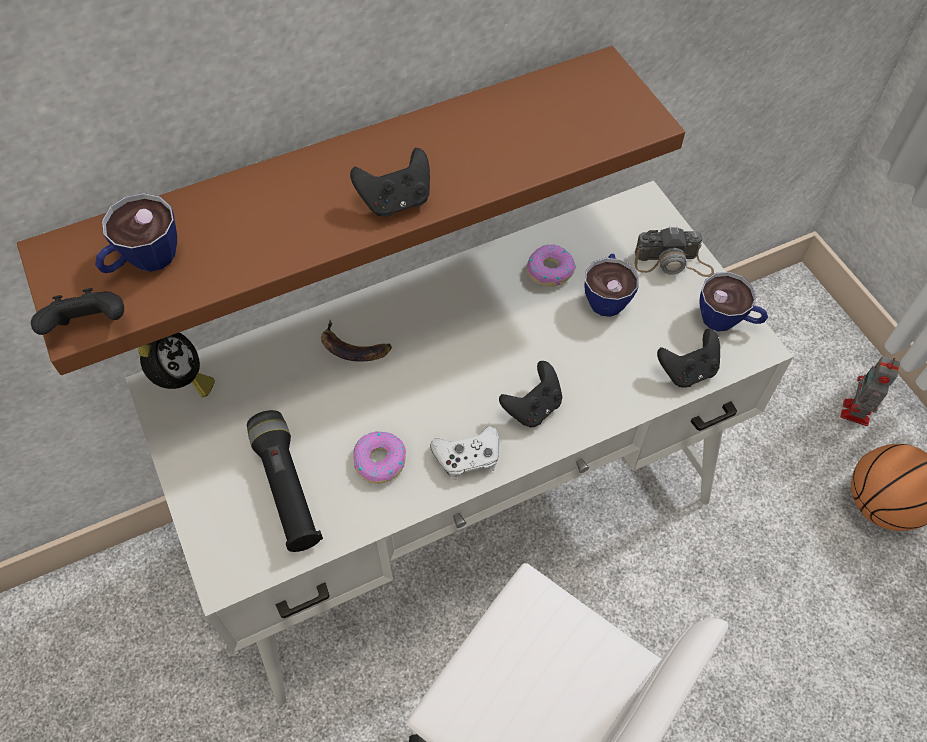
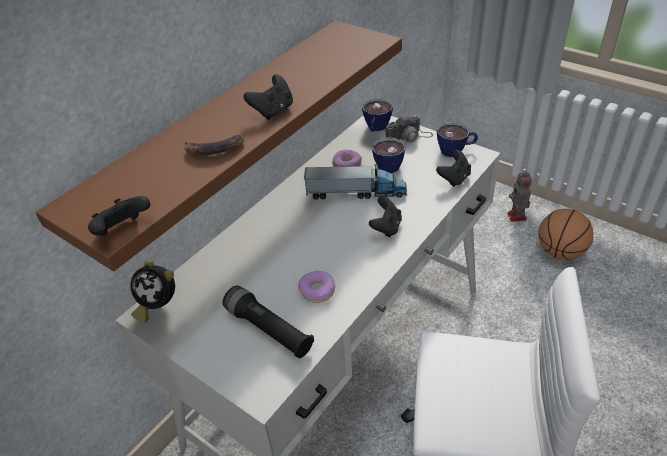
camera: 25 degrees left, 15 degrees down
cup [95,193,177,273] -> cup moved to [362,98,393,132]
alarm clock [138,332,215,398] -> alarm clock turned 135 degrees clockwise [131,259,175,322]
banana [321,320,392,362] -> banana moved to [185,134,245,155]
white game controller [430,426,499,480] -> none
none -> toy truck [304,164,407,200]

